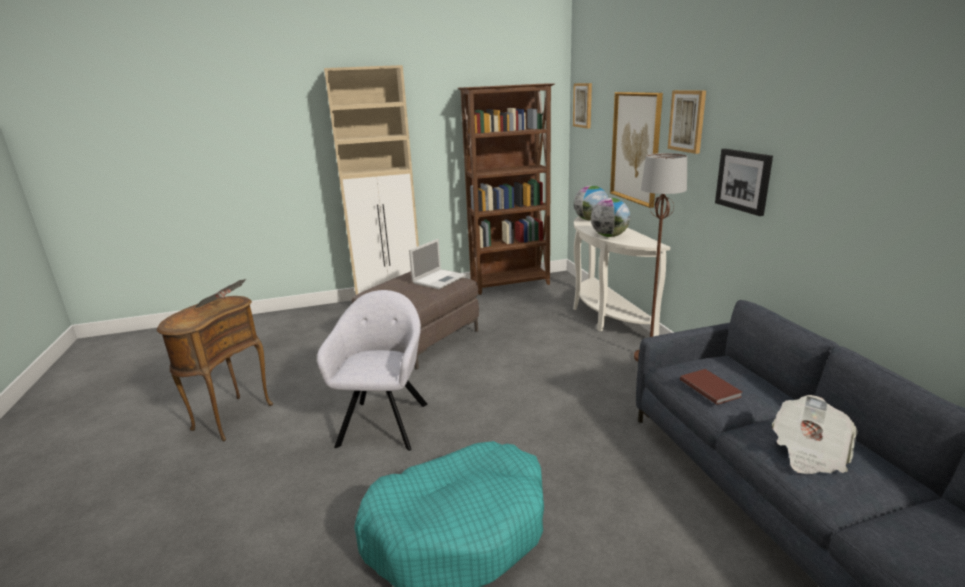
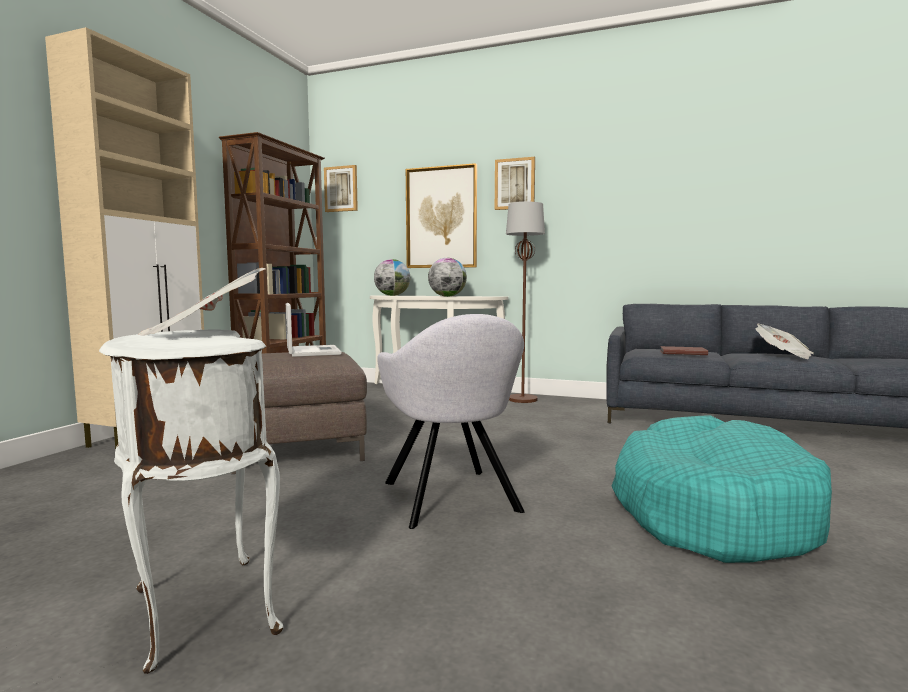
camera: 55 degrees left, 15 degrees down
brown side table [157,296,273,442] -> white side table [99,330,283,674]
grey armchair [317,290,428,451] -> grey armchair turned 150 degrees counterclockwise [377,314,525,529]
picture [715,149,773,216] -> none

